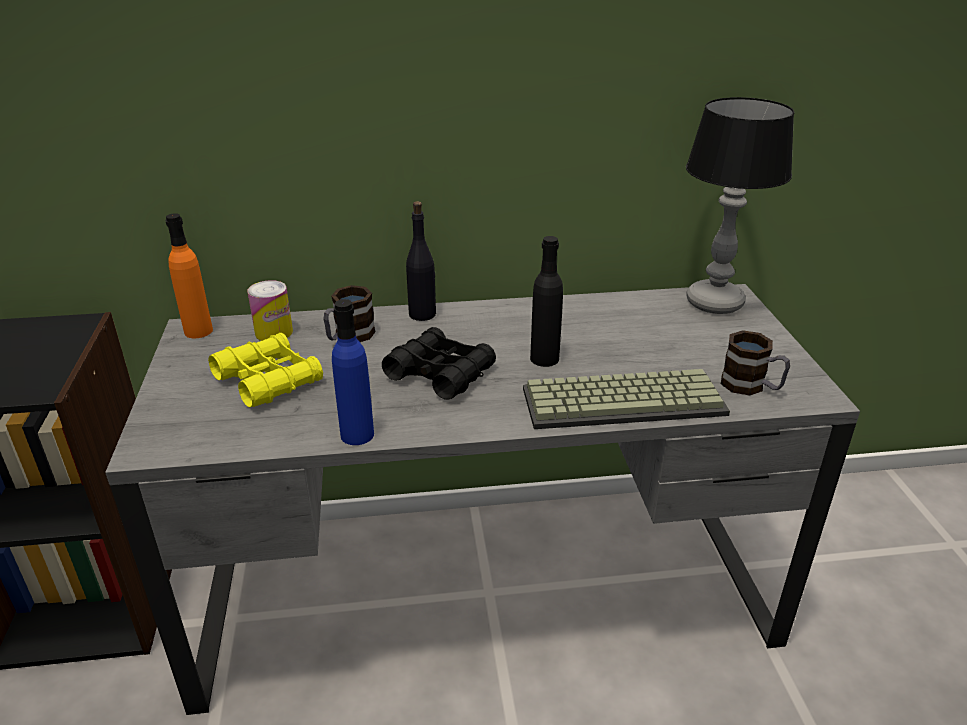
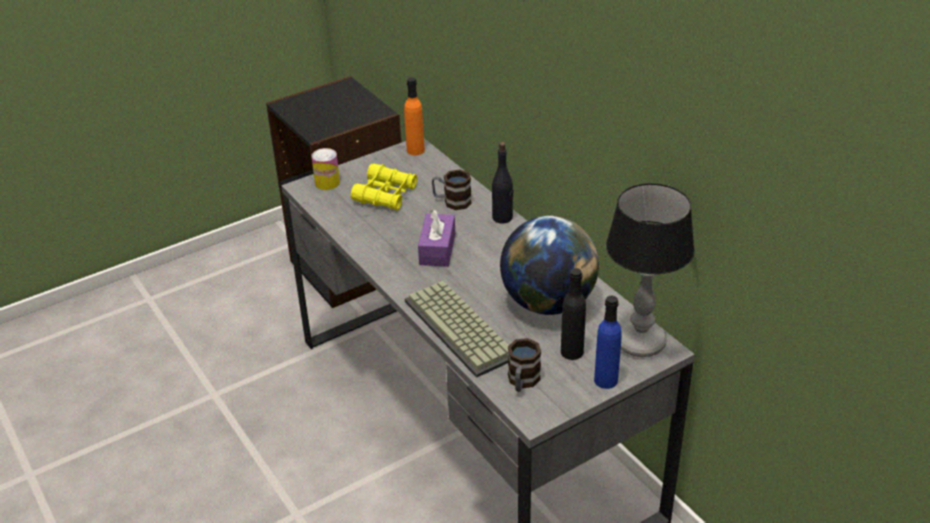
camera: 65 degrees right, 5 degrees up
can [247,280,293,341] -> can moved to [311,148,340,190]
blue bottle [332,299,374,445] -> blue bottle moved to [594,295,622,389]
black binoculars [382,327,496,400] -> purple tissue box [418,209,455,267]
black bottle [530,236,563,367] -> black bottle moved to [561,268,586,360]
none -> globe [500,216,599,315]

